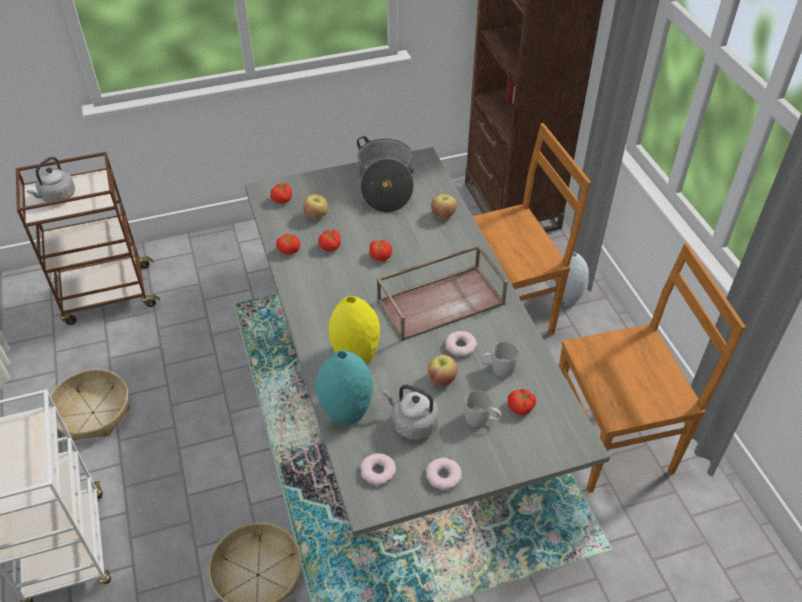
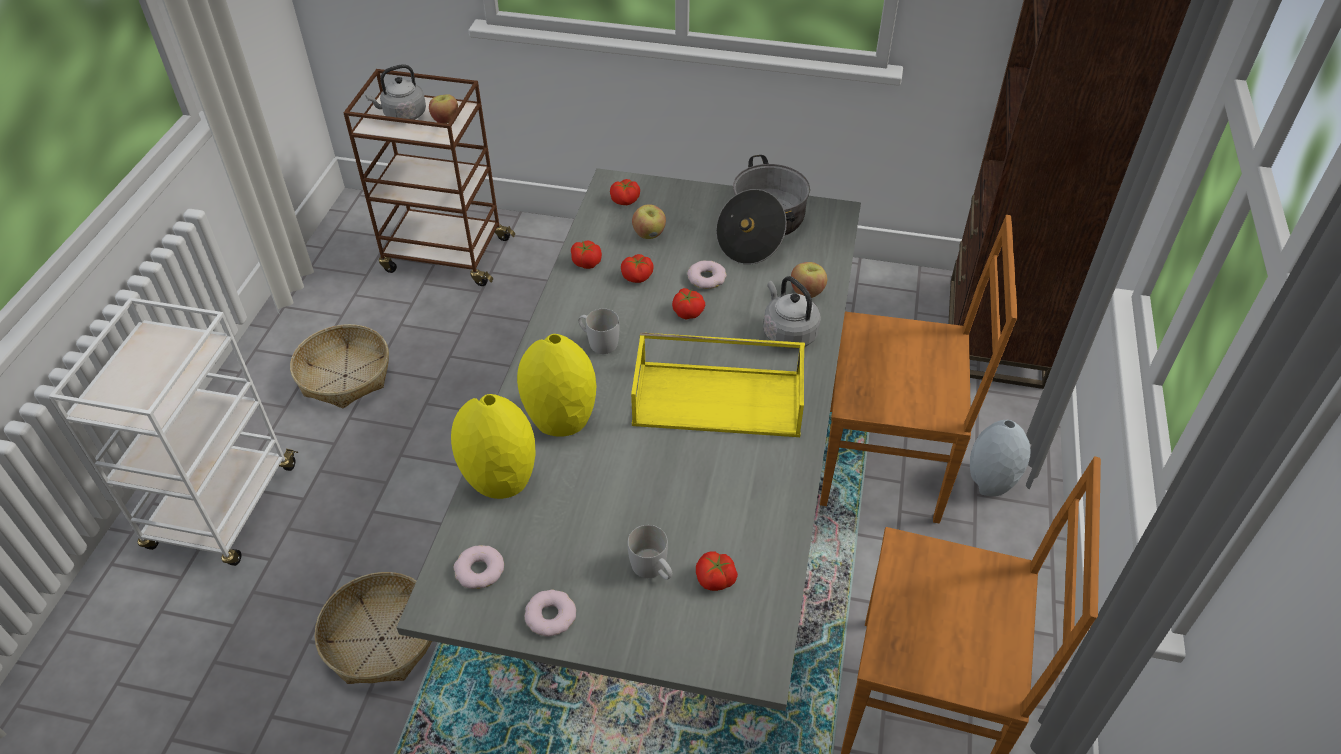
camera: 30 degrees right, 0 degrees up
turquoise vase [316,350,373,425] -> yellow vase [451,394,536,499]
brown tray [376,244,508,341] -> yellow tray [631,332,805,437]
grey kettle [383,384,439,440] -> grey kettle moved to [763,276,821,349]
apple [428,355,458,386] -> apple moved to [429,94,458,124]
donut [445,331,477,356] -> donut moved to [687,261,727,289]
white mug [481,342,519,377] -> white mug moved to [578,309,619,354]

